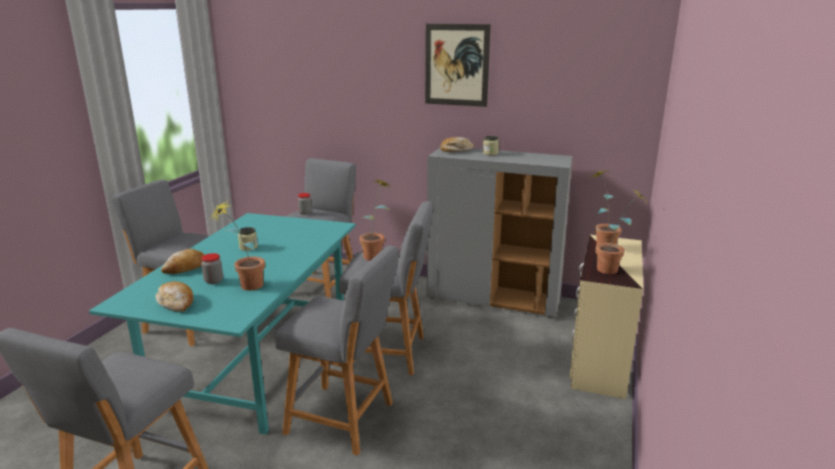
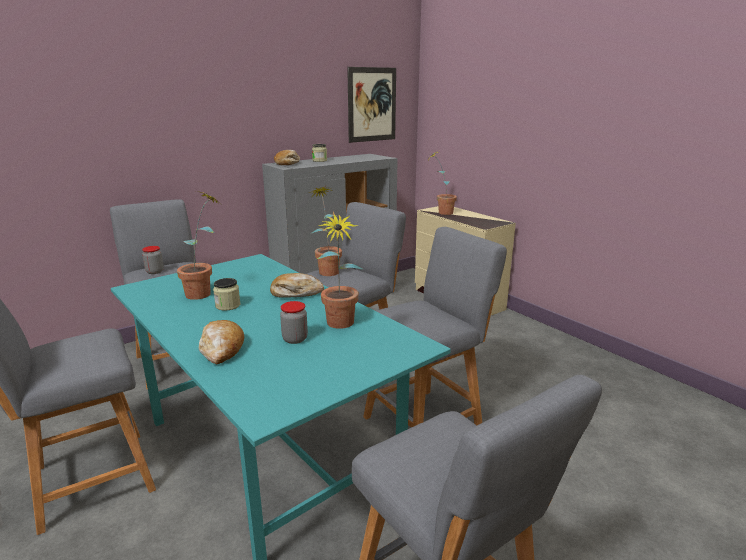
camera: 55 degrees left, 0 degrees up
bread [155,281,193,312] -> bread moved to [270,273,324,298]
picture [425,24,491,107] -> picture moved to [347,67,396,143]
potted plant [596,190,648,274] -> potted plant moved to [177,191,221,300]

